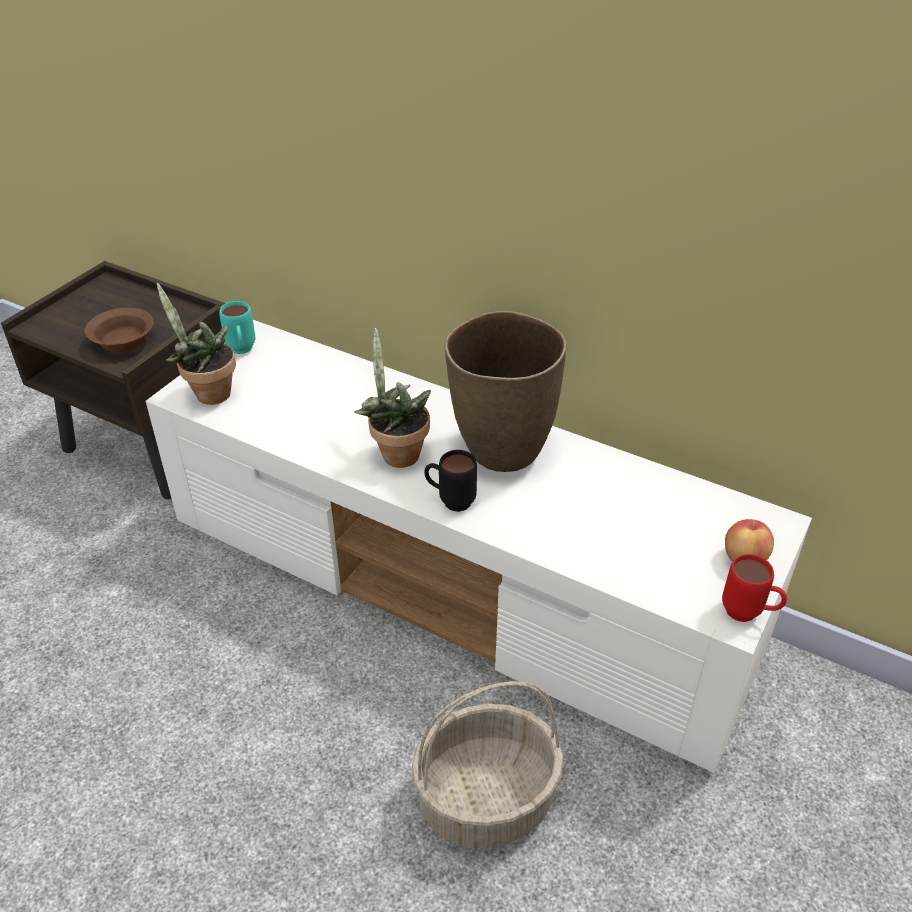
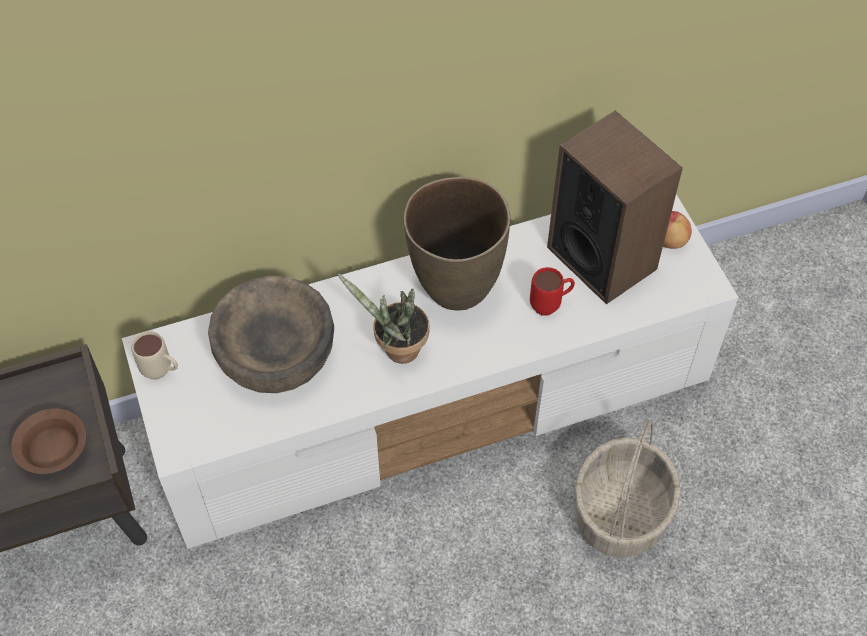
camera: 50 degrees left, 15 degrees up
potted plant [157,283,236,405] -> none
turquoise mug [219,301,255,354] -> beige mug [131,331,178,380]
black mug [424,450,477,512] -> none
red mug [722,554,787,622] -> red mug moved to [530,267,575,316]
none -> brown bowl [208,276,334,393]
none -> speaker [547,110,683,304]

